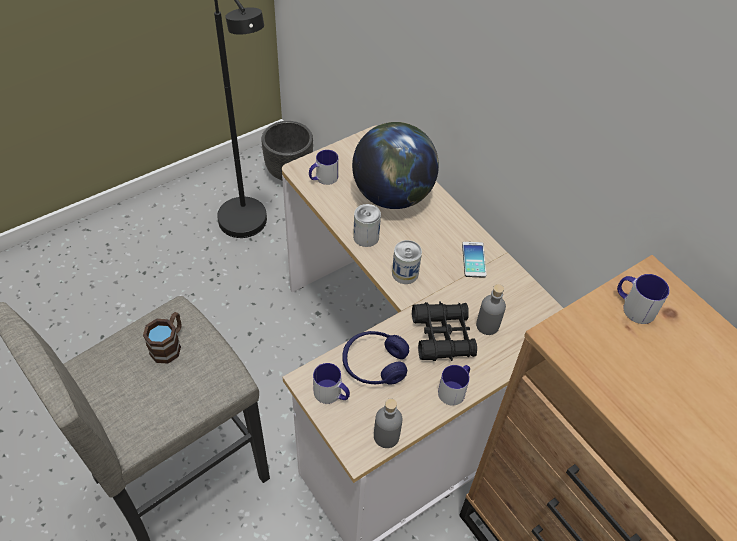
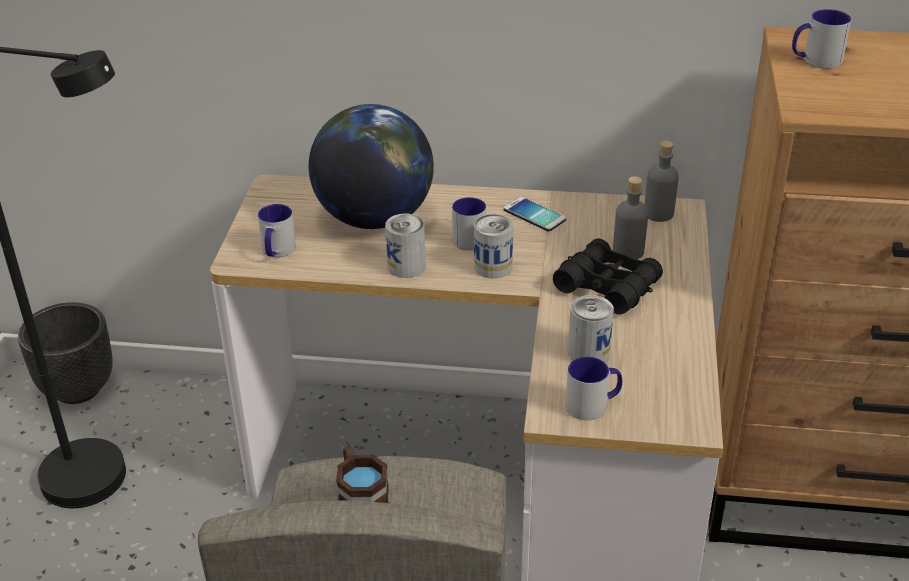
camera: 45 degrees left, 15 degrees down
blue headphones [342,331,409,385] -> can [568,295,614,362]
grey bottle [374,398,403,448] -> grey bottle moved to [644,141,679,222]
mug [438,365,470,406] -> mug moved to [452,197,486,250]

